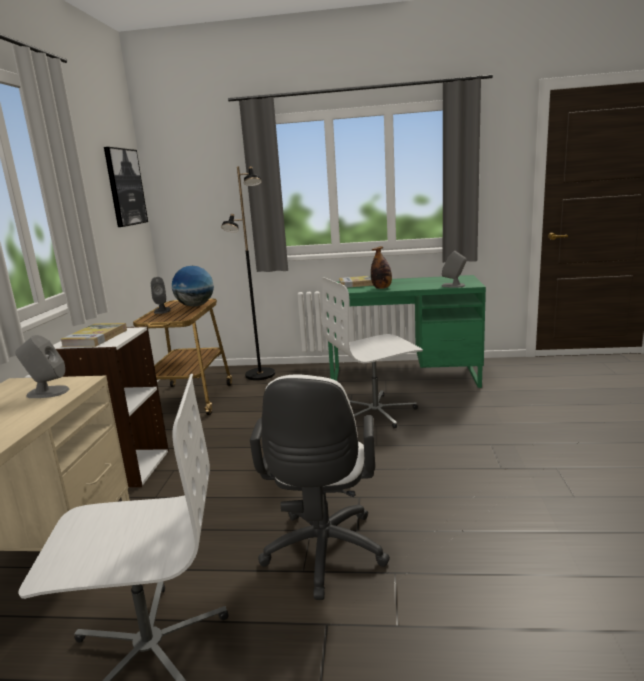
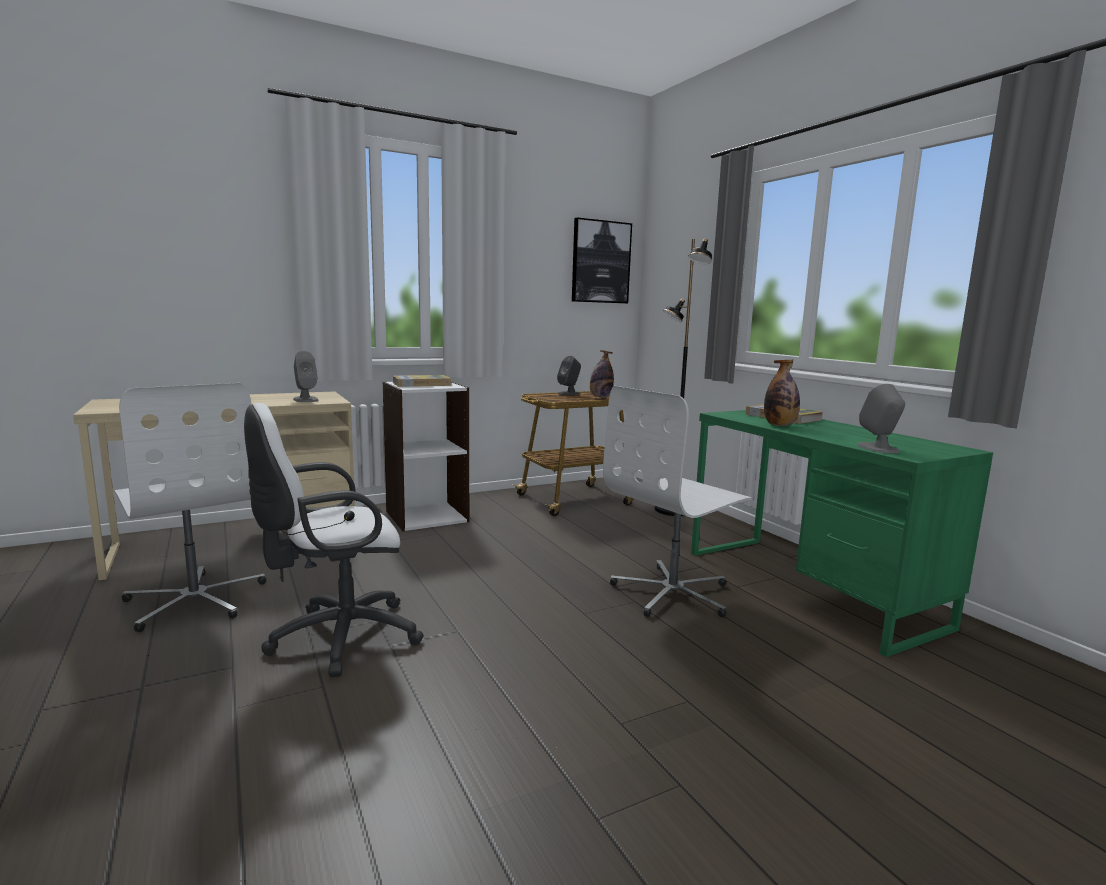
camera: 55 degrees right, 5 degrees down
globe [172,266,214,307] -> bottle [590,350,614,398]
white office chair [322,277,423,429] -> white office chair turned 75 degrees counterclockwise [603,386,752,617]

